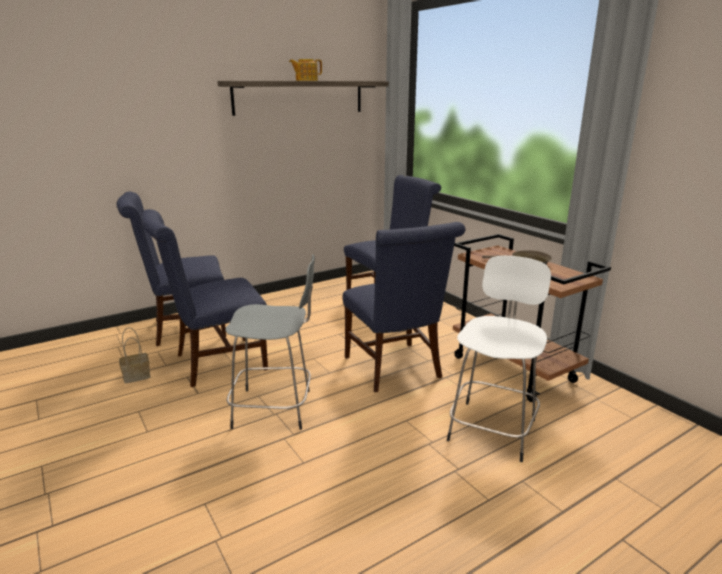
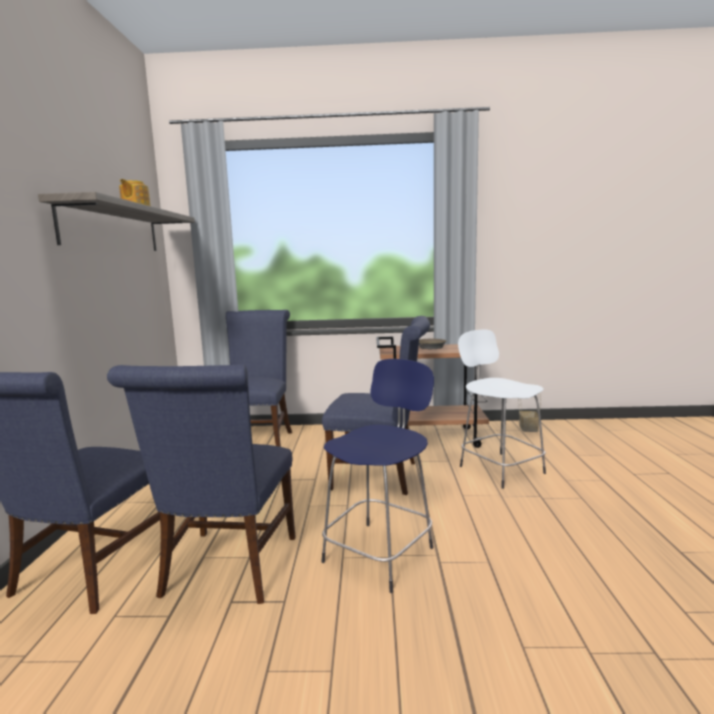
camera: 55 degrees left, 10 degrees down
basket [119,327,151,384] -> basket moved to [519,394,541,432]
grey stool [225,254,315,430] -> blue stool [321,359,434,593]

